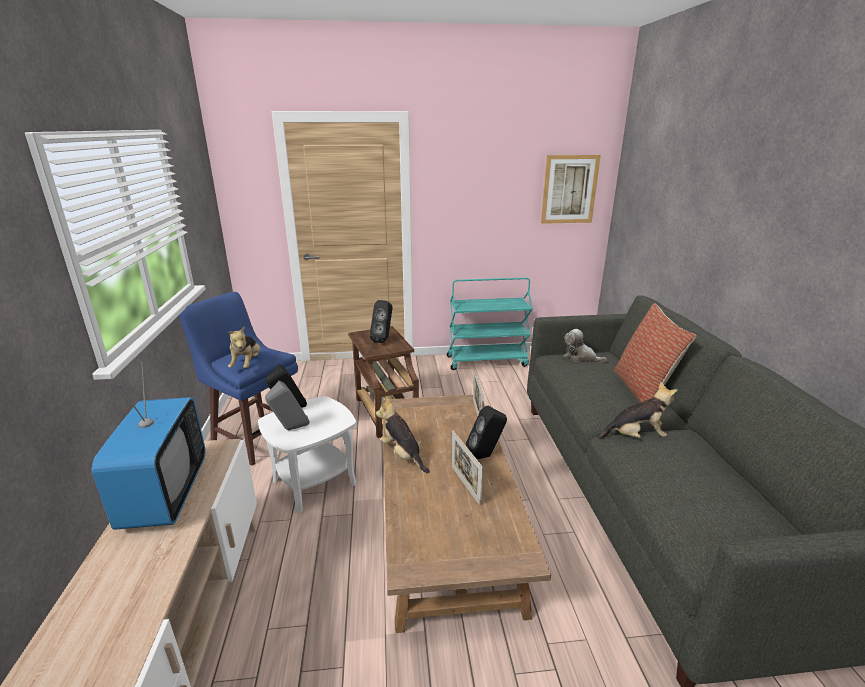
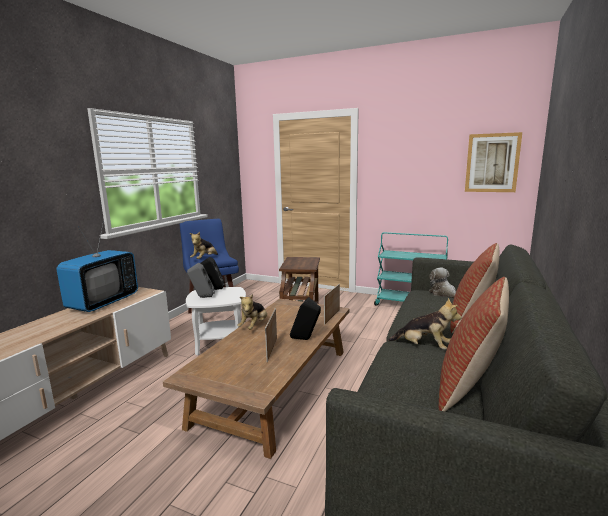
camera: 30 degrees right, 10 degrees down
black speaker [370,300,393,343] -> none
plush toy [376,397,430,474] -> plush toy turned 150 degrees counterclockwise [237,294,267,330]
none -> pillow [439,277,509,412]

